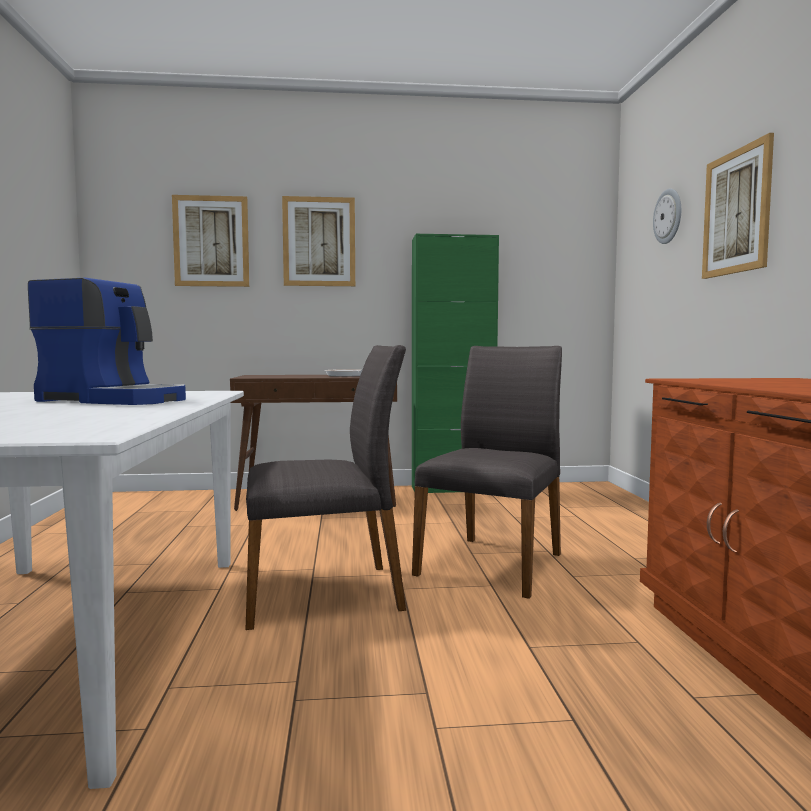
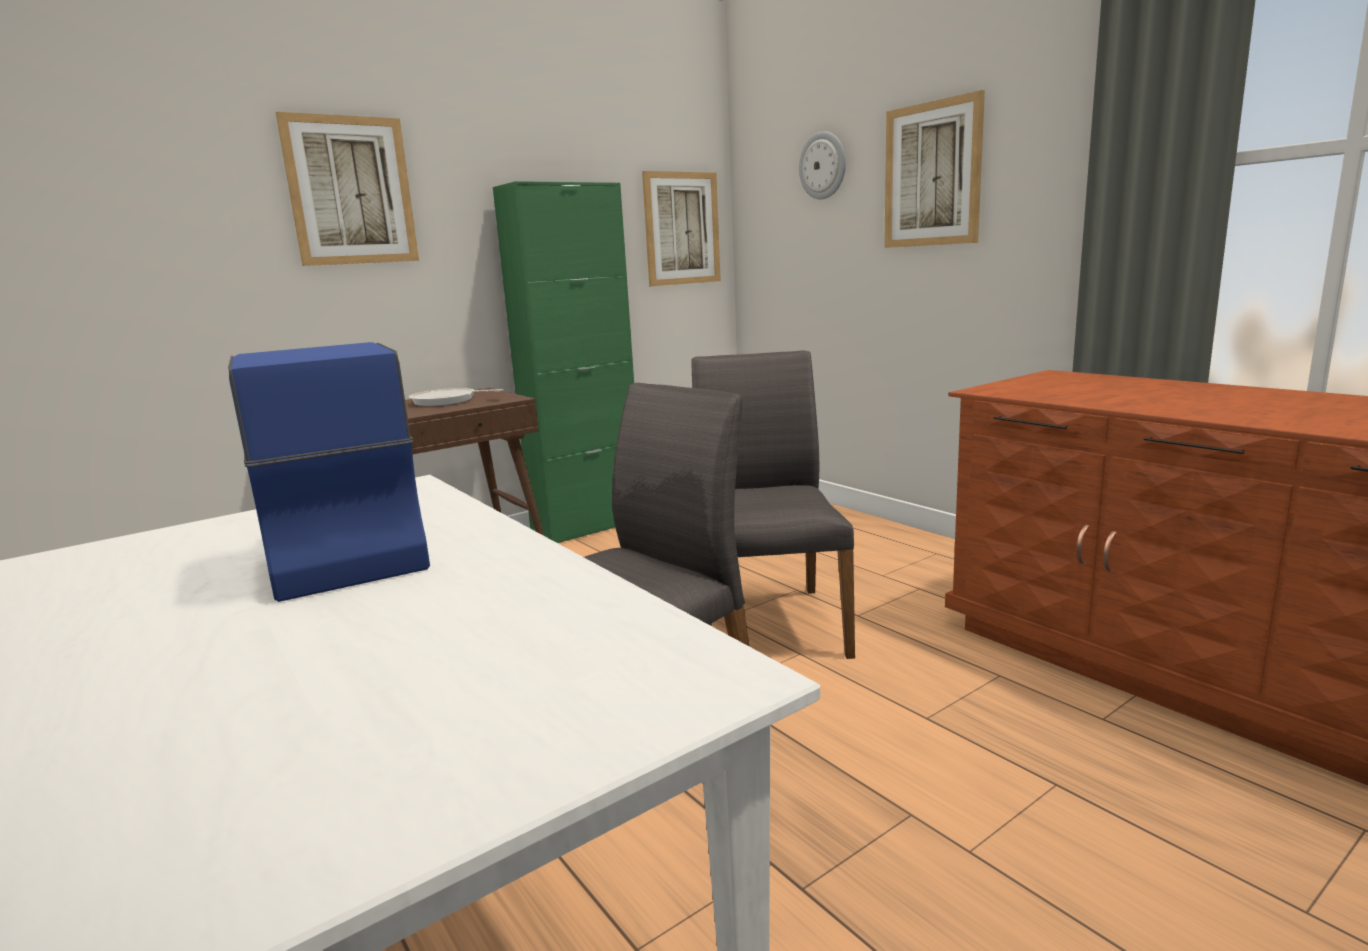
camera: 30 degrees left, 10 degrees up
coffee machine [28,278,186,405] -> coffee machine turned 105 degrees counterclockwise [228,342,430,602]
picture [172,195,249,287] -> picture moved to [642,171,721,286]

